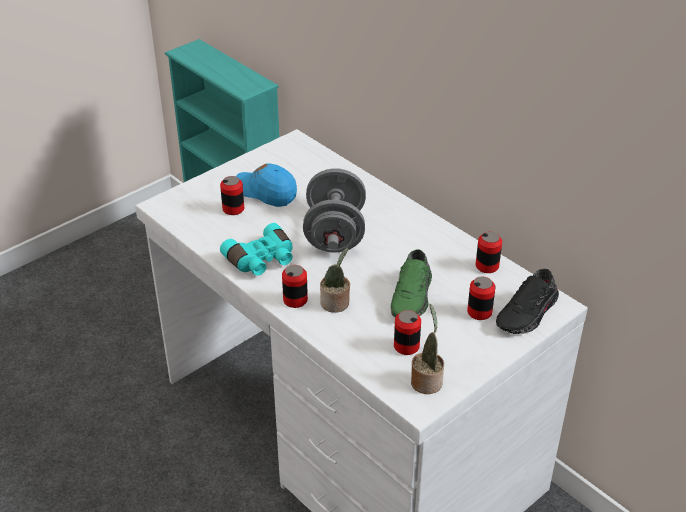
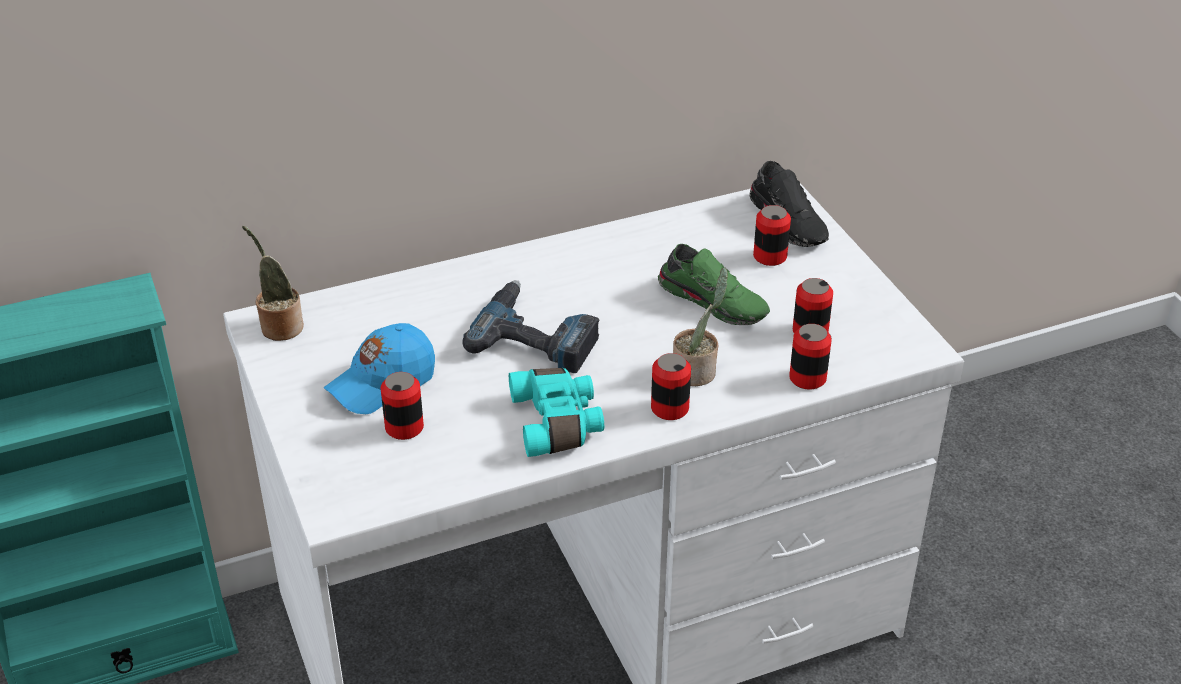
camera: 70 degrees left, 0 degrees up
grey dumbbell [303,168,366,253] -> power drill [462,280,599,373]
potted plant [411,304,444,394] -> potted plant moved to [242,226,304,341]
can [476,232,502,273] -> can moved to [789,324,832,390]

